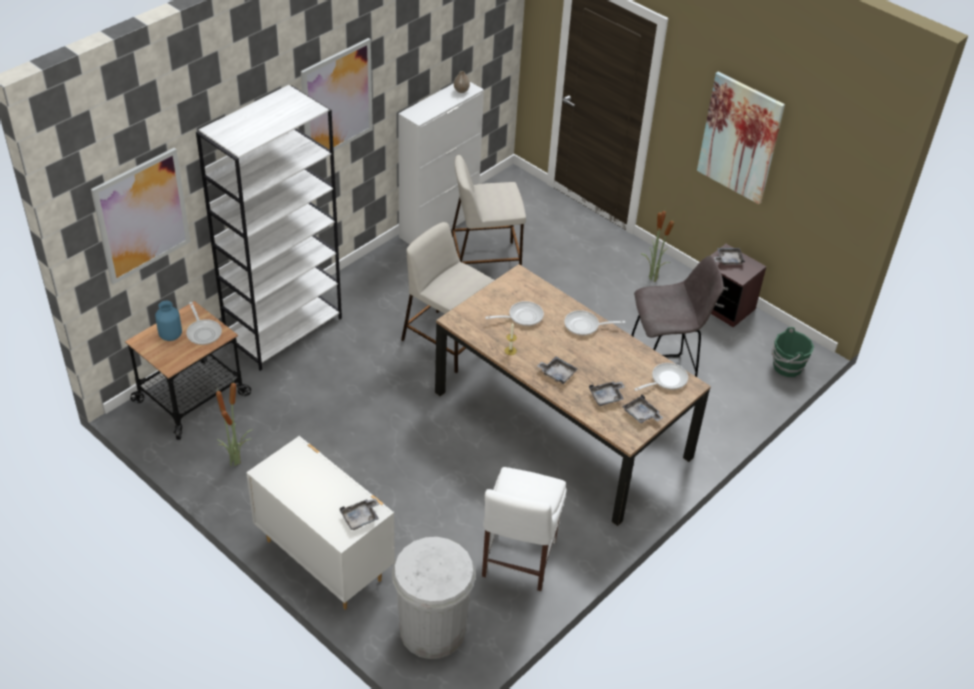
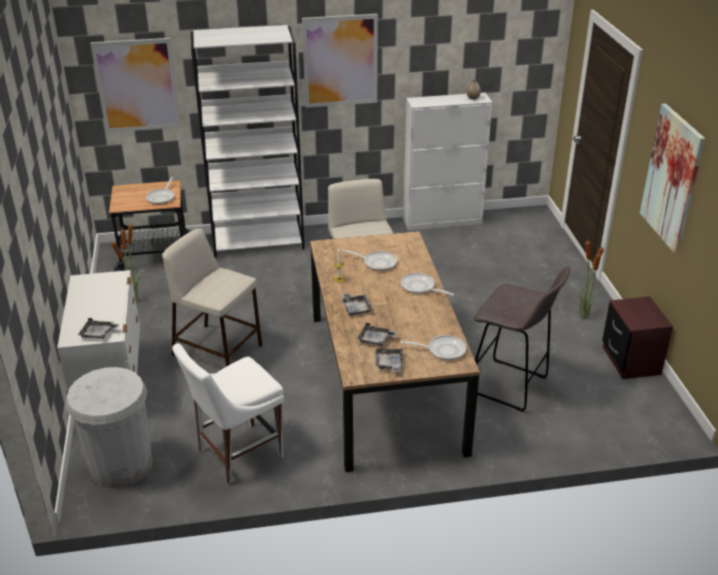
camera: 40 degrees right, 10 degrees down
blue vase [155,301,182,341] -> none
beige stool [451,155,526,266] -> beige stool moved to [162,229,262,367]
grey tray [714,248,745,265] -> none
green bucket [771,327,814,377] -> none

